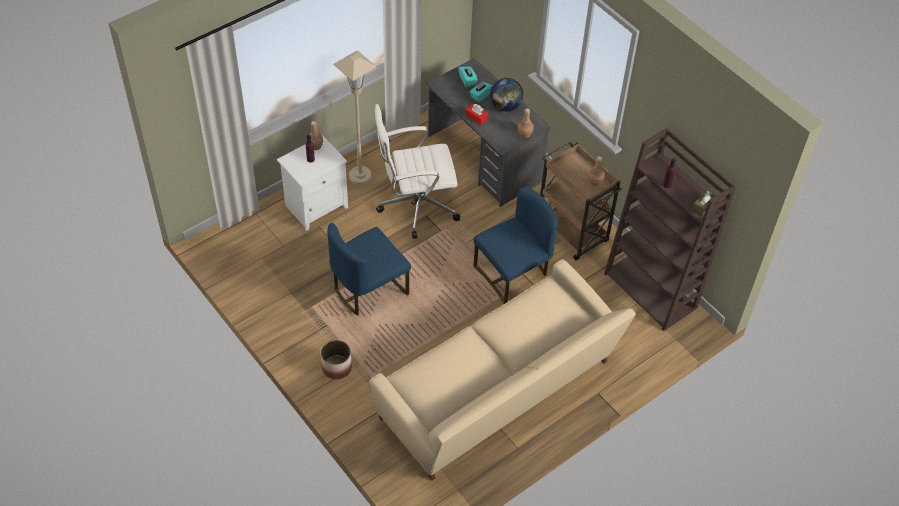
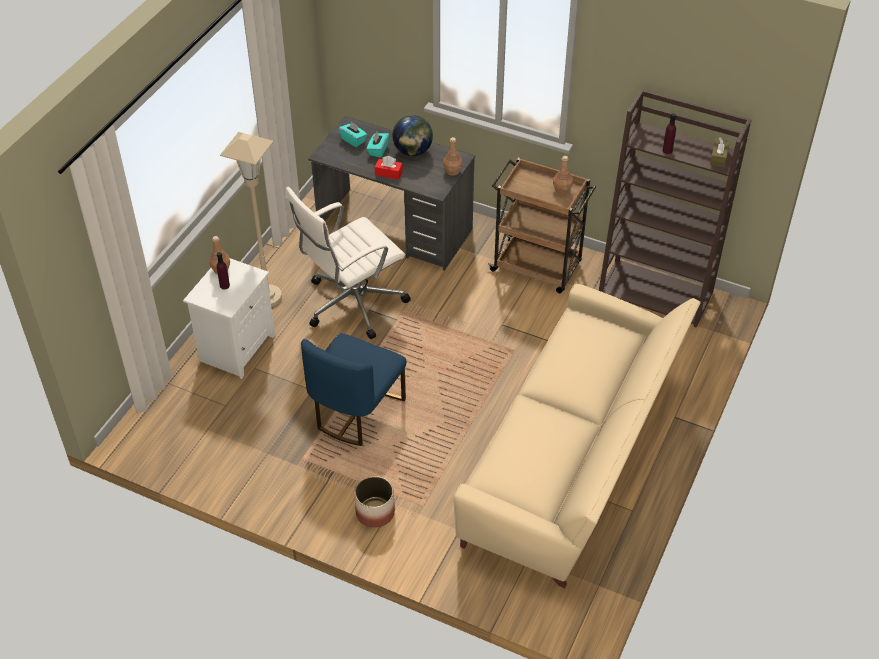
camera: 25 degrees left, 5 degrees down
blue chair [474,187,558,304] -> none

